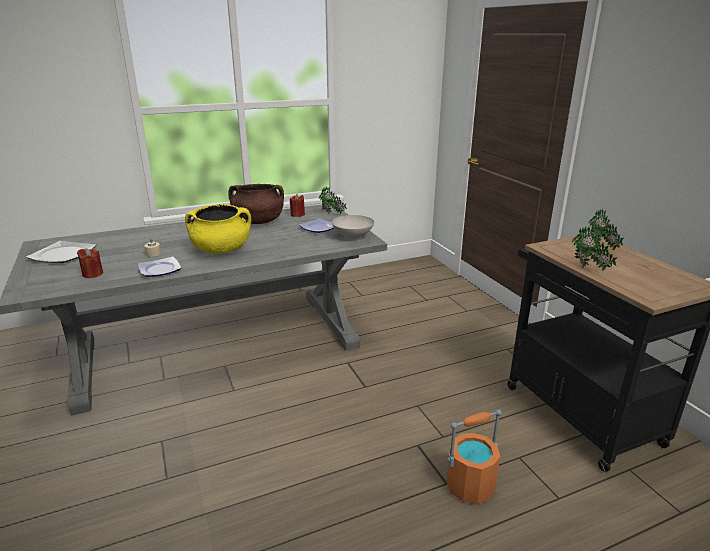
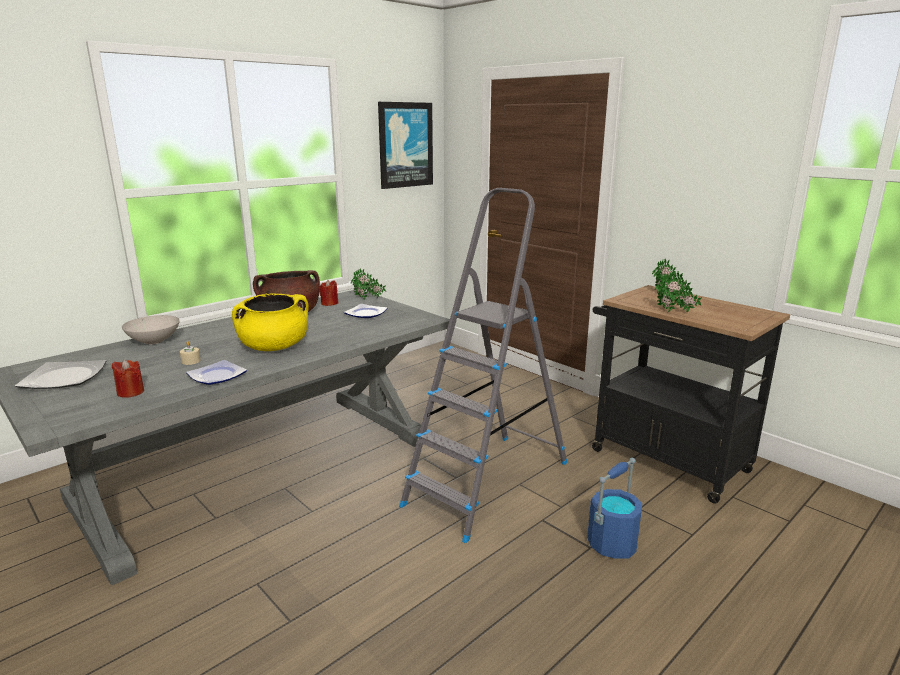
camera: 20 degrees left, 5 degrees down
white bowl [332,215,374,239] -> white bowl moved to [122,315,180,345]
orange bucket [447,410,502,505] -> blue bucket [587,458,642,559]
none -> picture [378,102,433,189]
none -> grey step ladder [399,188,567,543]

